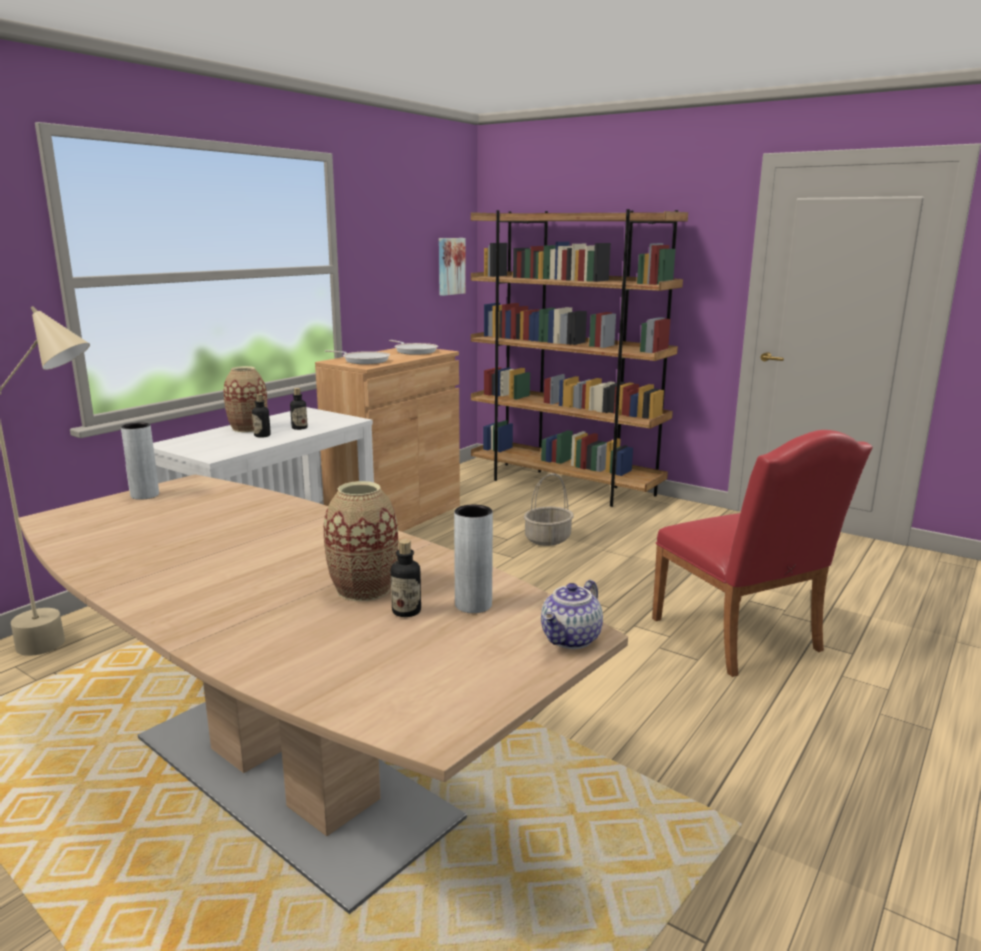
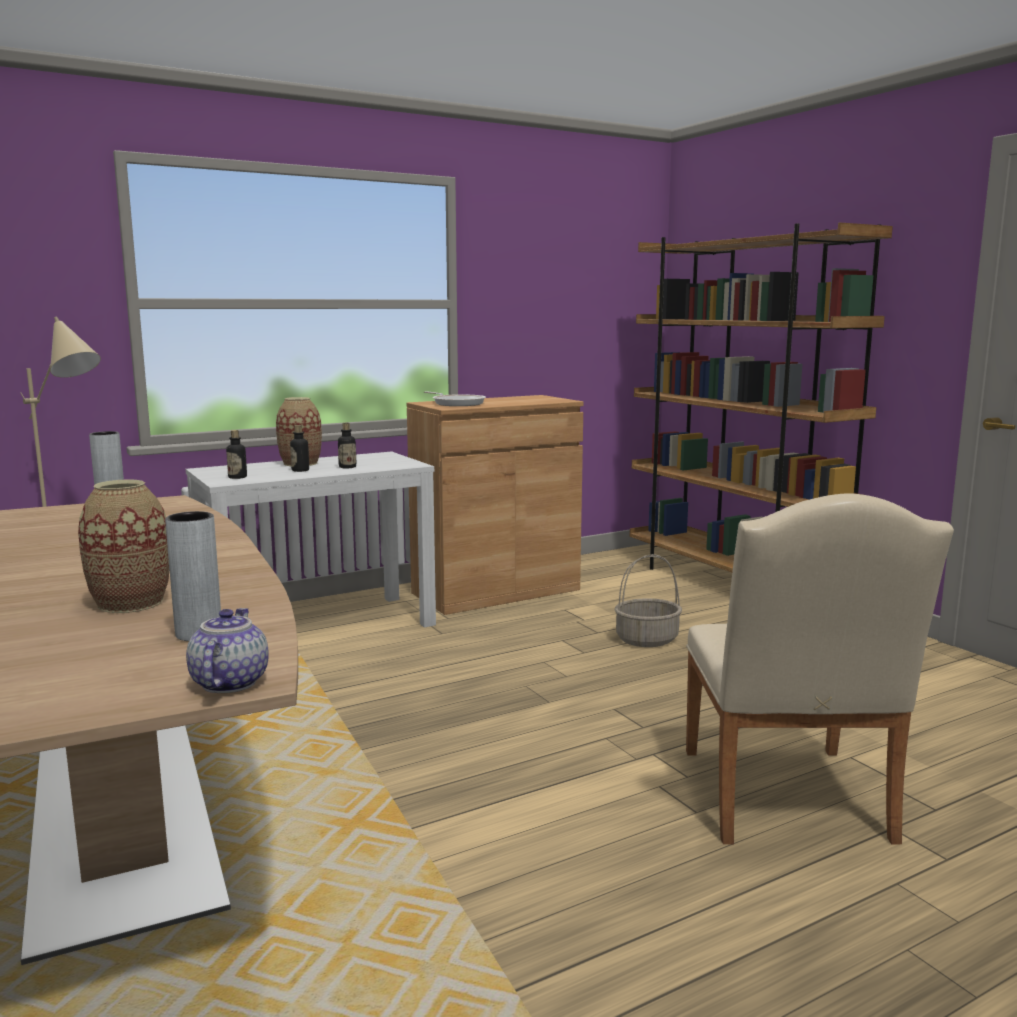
camera: 25 degrees right, 5 degrees down
frying pan [389,340,438,355] -> none
bottle [391,539,421,617] -> bottle moved to [226,430,247,479]
picture [439,238,466,296] -> none
teapot [541,580,603,649] -> teapot turned 120 degrees clockwise [186,608,269,693]
red chair [652,430,873,677] -> beige chair [686,493,954,845]

